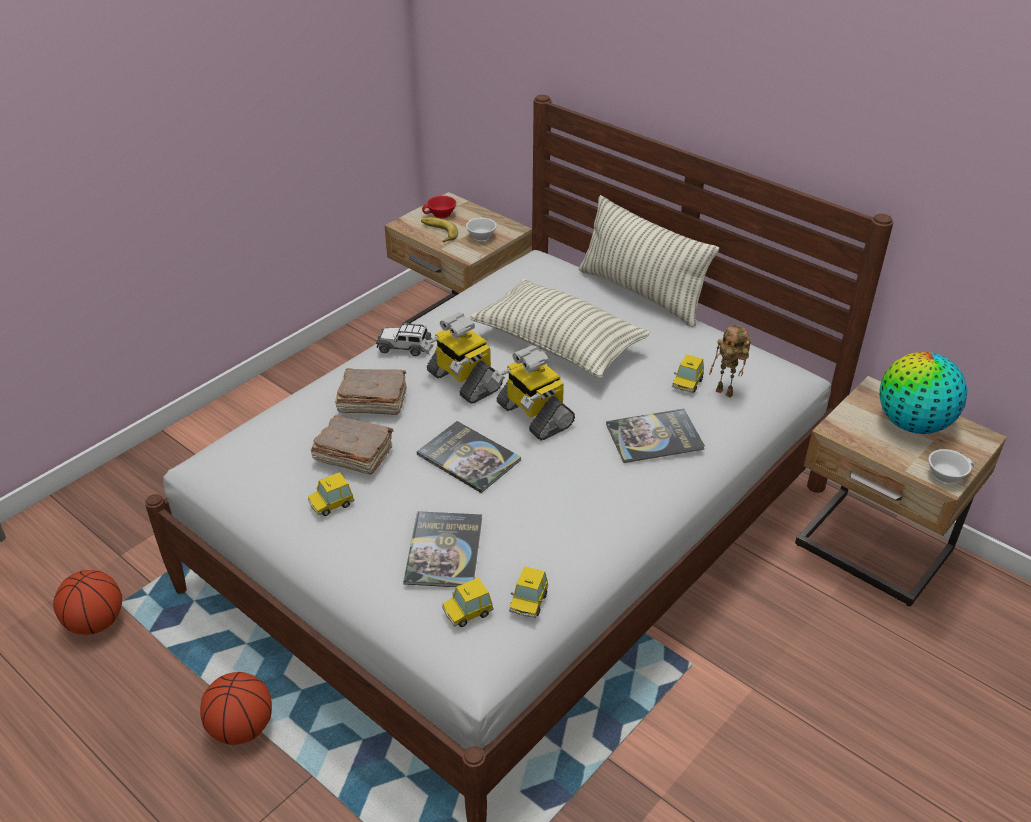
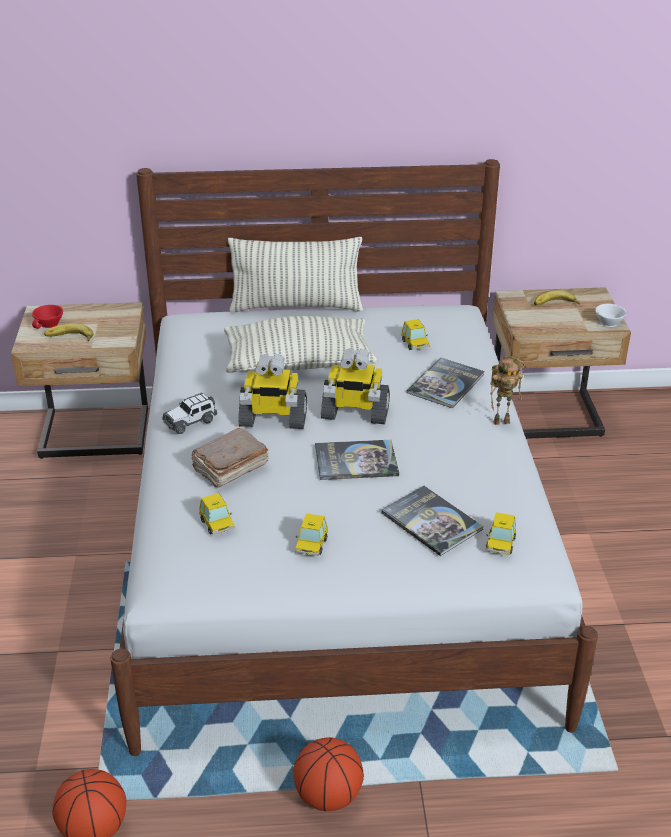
camera: 45 degrees left, 5 degrees down
brown book [311,415,393,474] -> none
white cup [466,218,497,241] -> none
toy car [509,566,548,618] -> toy car moved to [199,493,235,535]
toy robot [709,325,751,398] -> toy robot moved to [490,356,525,425]
globe [879,352,967,434] -> banana [534,290,580,306]

